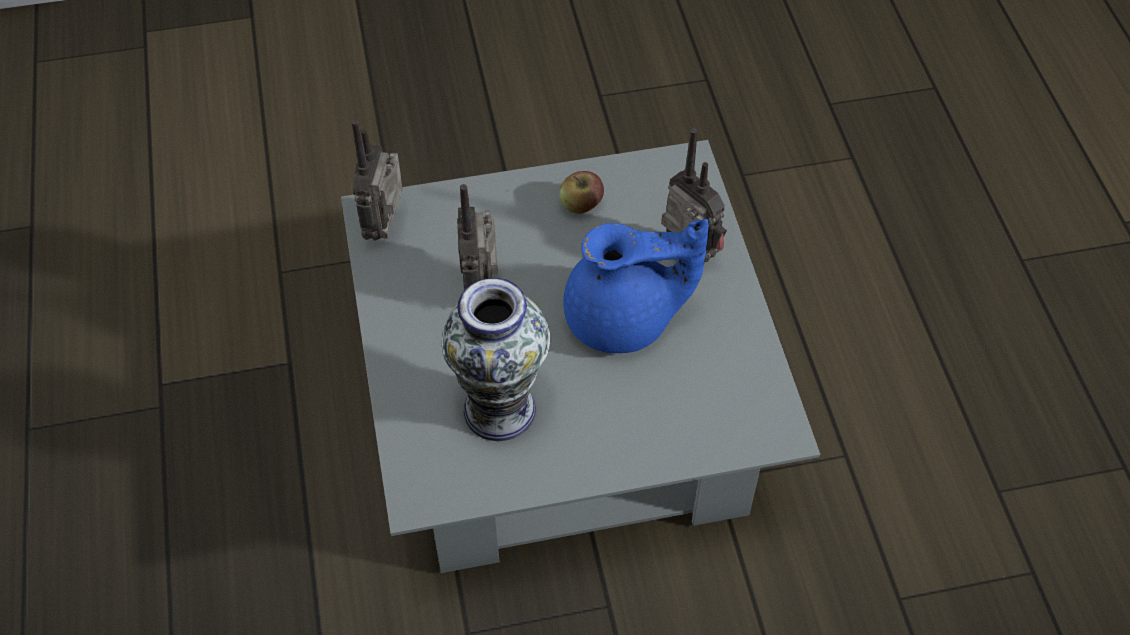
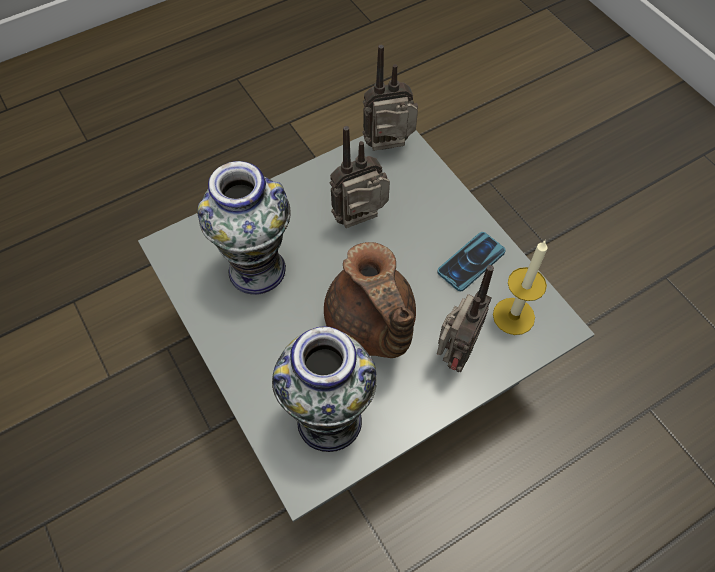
camera: 70 degrees right, 5 degrees up
apple [559,171,604,214] -> phone [437,232,506,291]
blue teapot [563,219,709,353] -> brown teapot [324,242,416,358]
none -> vase [272,326,377,452]
none -> candle [493,241,548,335]

